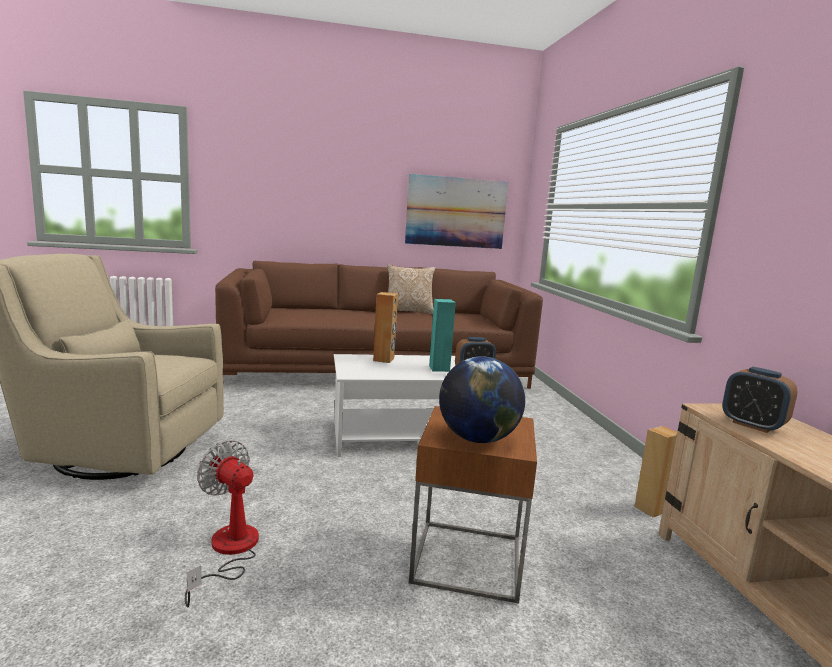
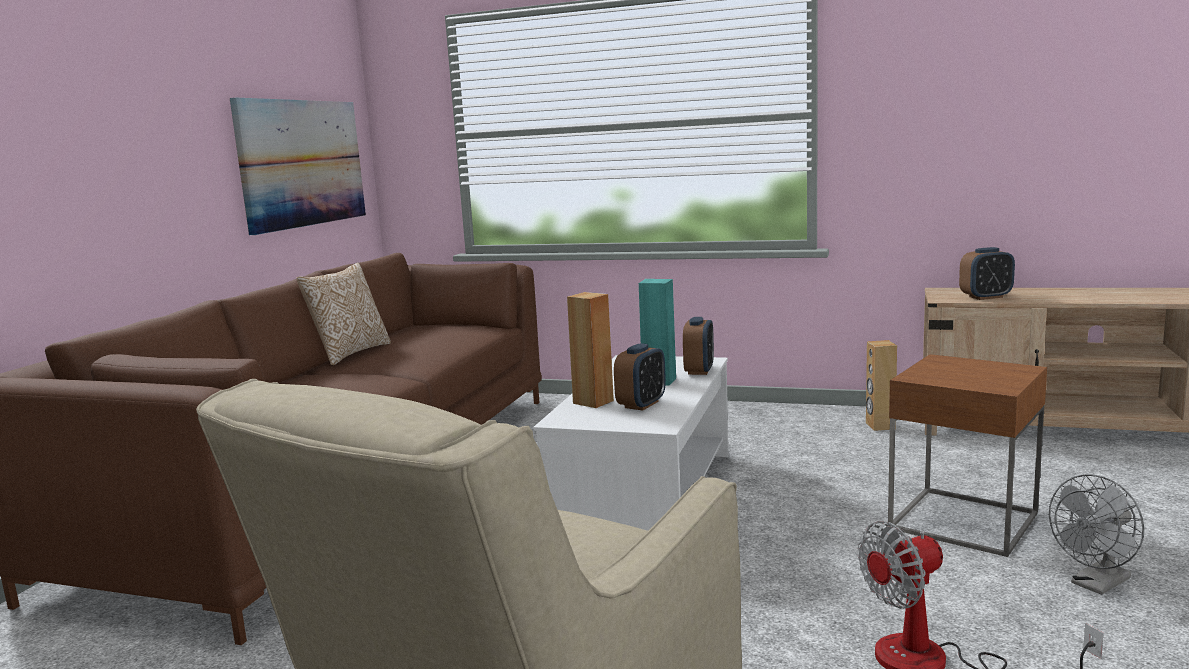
camera: 60 degrees left, 0 degrees up
globe [439,356,525,443] -> none
none -> alarm clock [614,343,666,411]
none -> grey fan [1049,474,1144,595]

